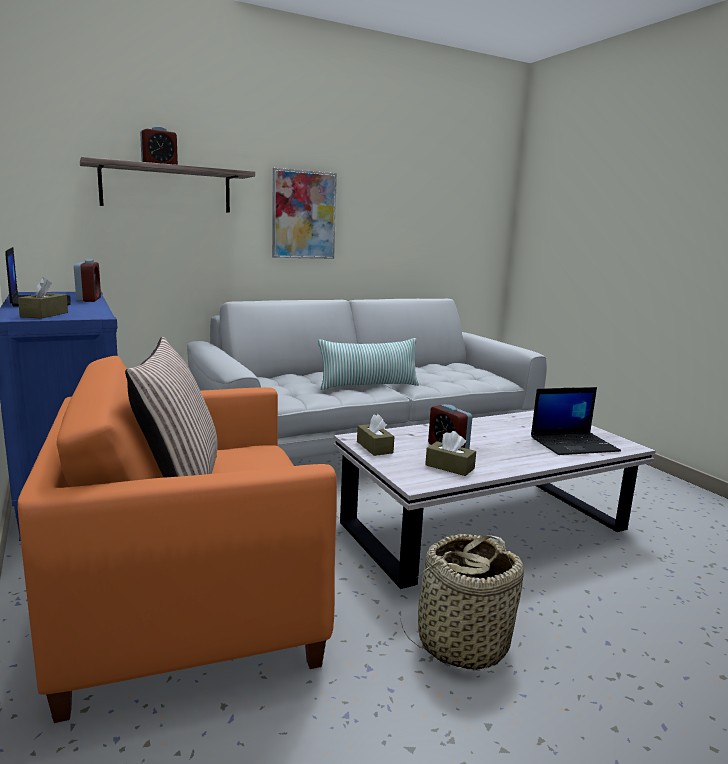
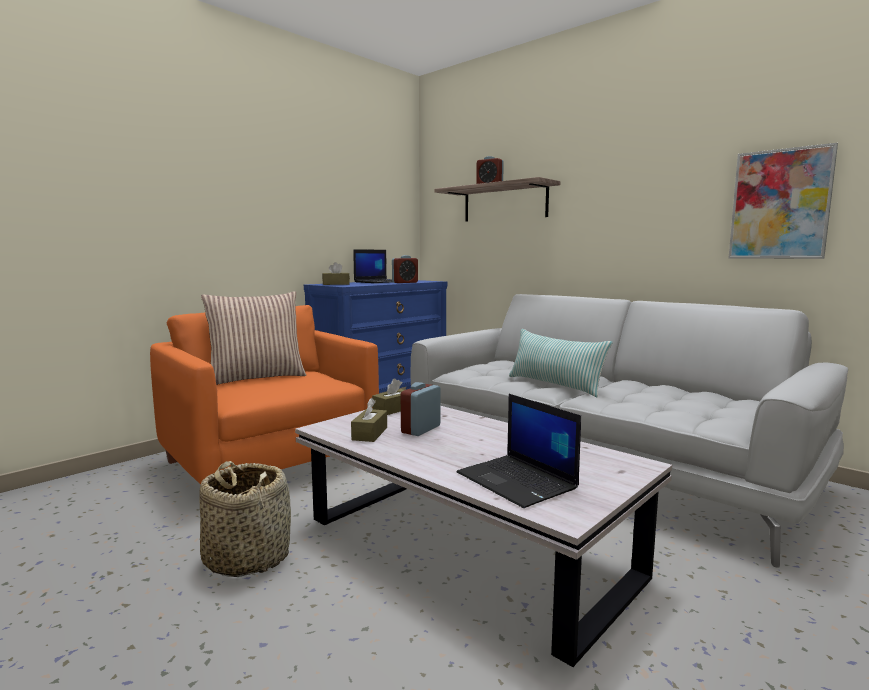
camera: 70 degrees right, 5 degrees down
picture [272,168,337,259] -> picture moved to [729,143,838,259]

